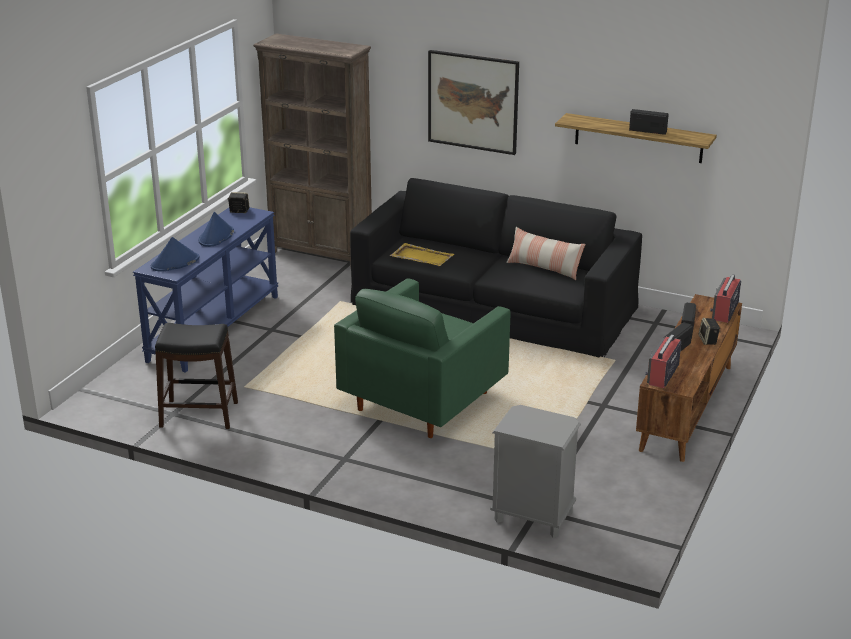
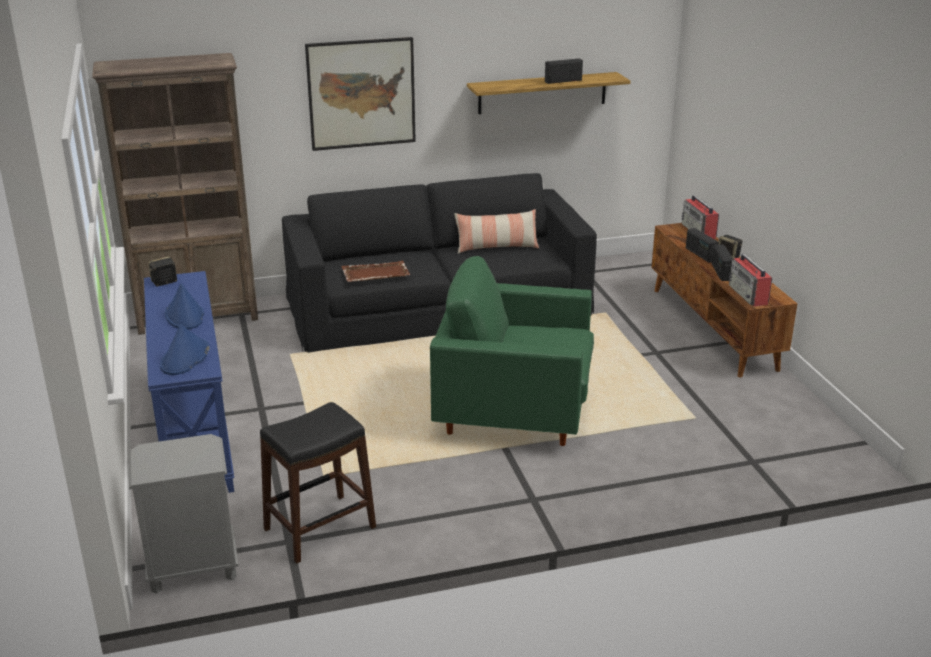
camera: 40 degrees left, 0 degrees up
green armchair [334,278,510,438] -> green armchair turned 105 degrees clockwise [430,256,594,446]
yellow tray [390,243,454,266] -> brown tray [342,261,410,282]
grey nightstand [490,405,581,538] -> grey nightstand moved to [129,434,239,594]

